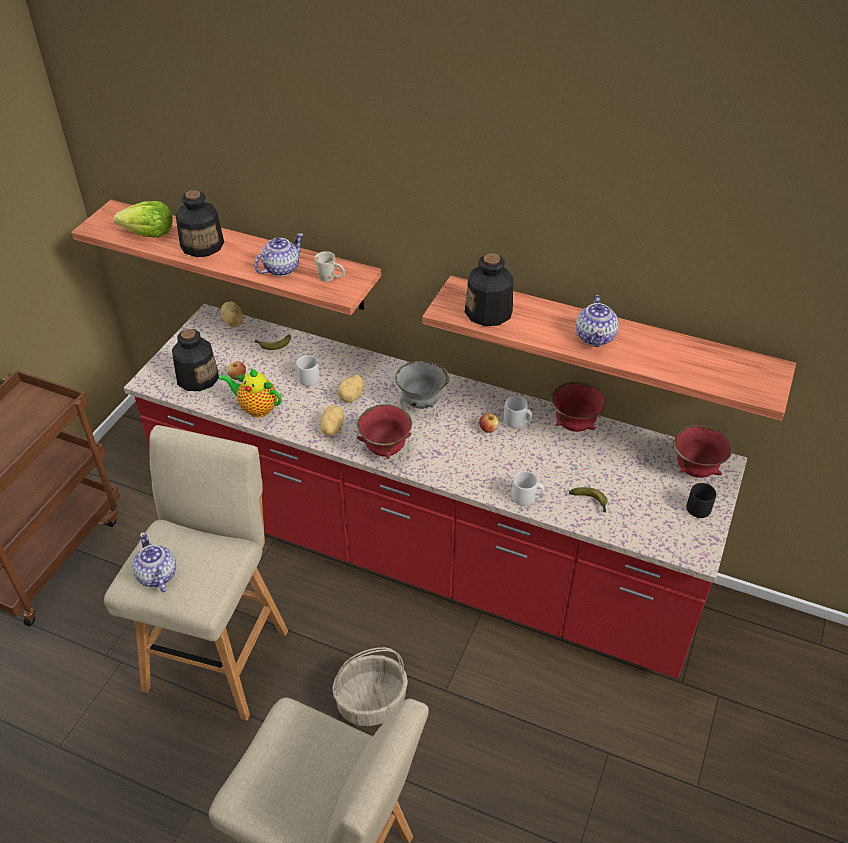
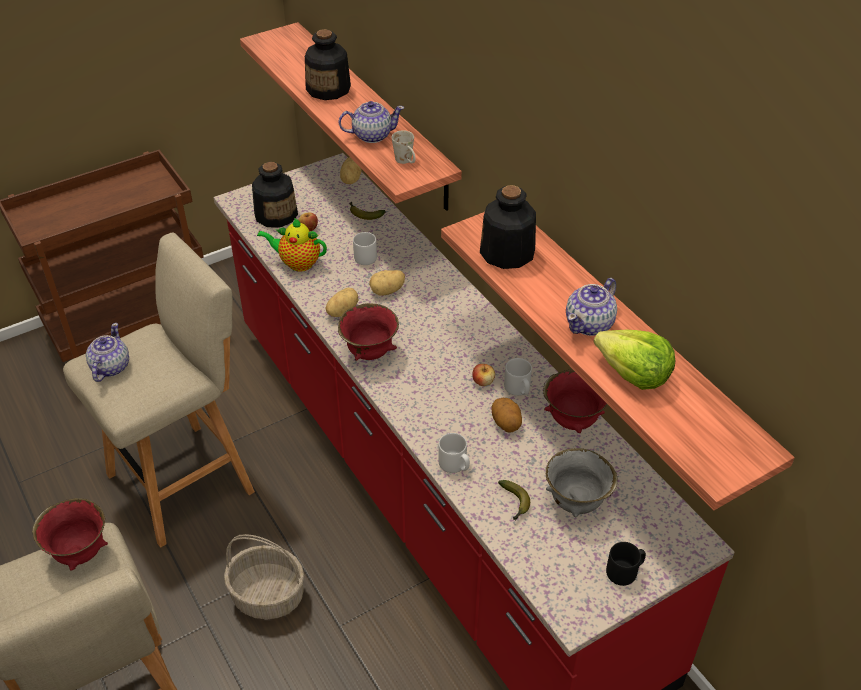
camera: 35 degrees right, 0 degrees up
lettuce [114,201,173,238] -> lettuce moved to [593,330,675,390]
teapot [219,368,281,417] -> teapot turned 45 degrees counterclockwise [257,218,327,272]
grey bowl [395,360,449,409] -> grey bowl moved to [546,448,618,517]
red bowl [673,425,732,478] -> red bowl moved to [32,498,108,570]
none -> potato [491,398,522,433]

